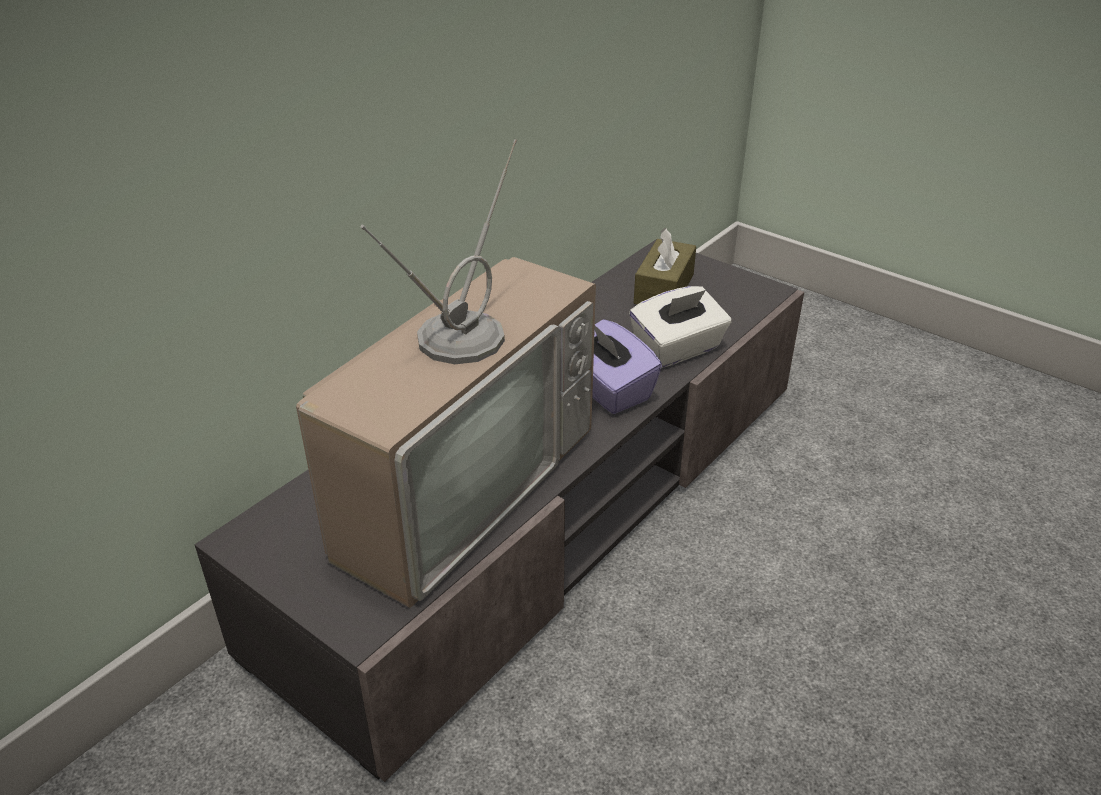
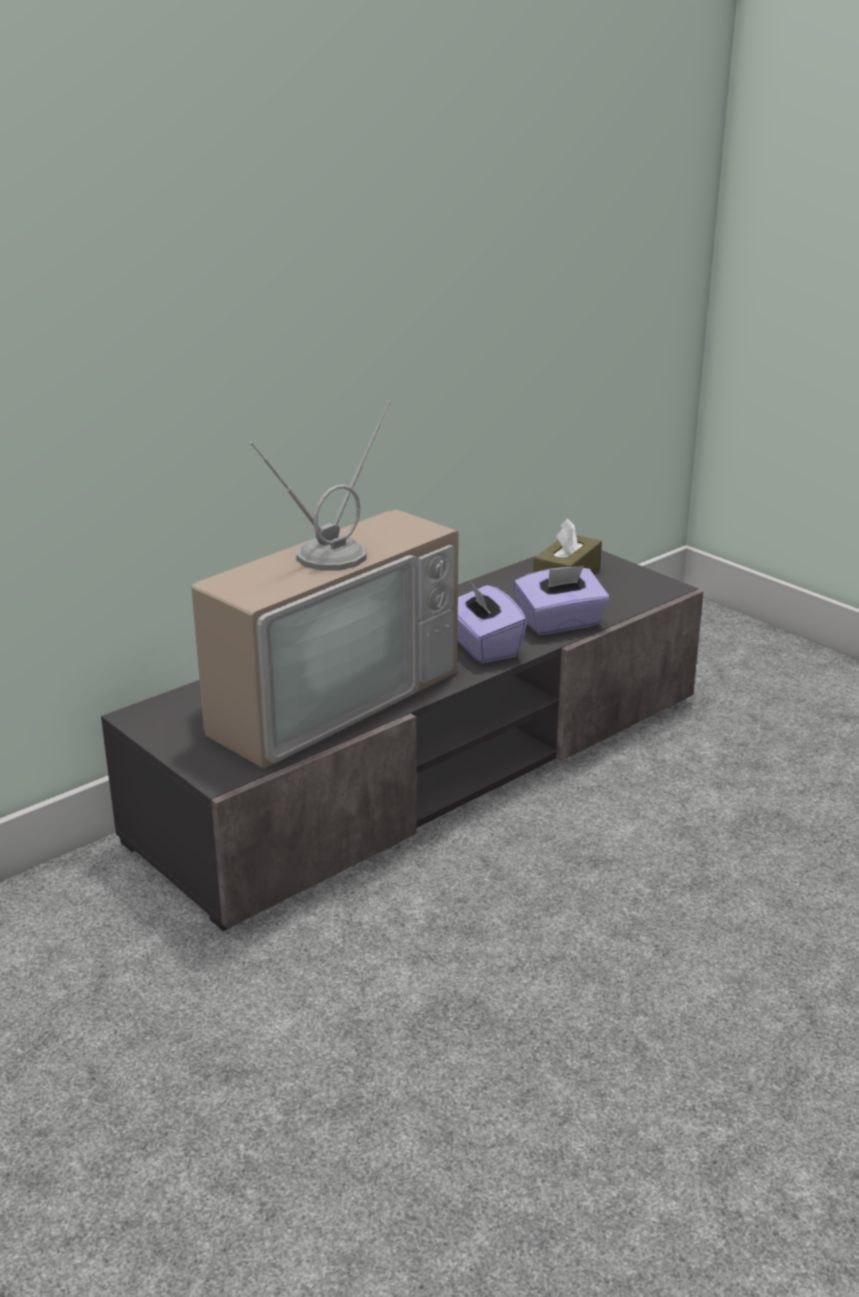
camera: 10 degrees right, 10 degrees down
white tissue box [629,286,731,368] -> purple tissue box [514,566,609,635]

